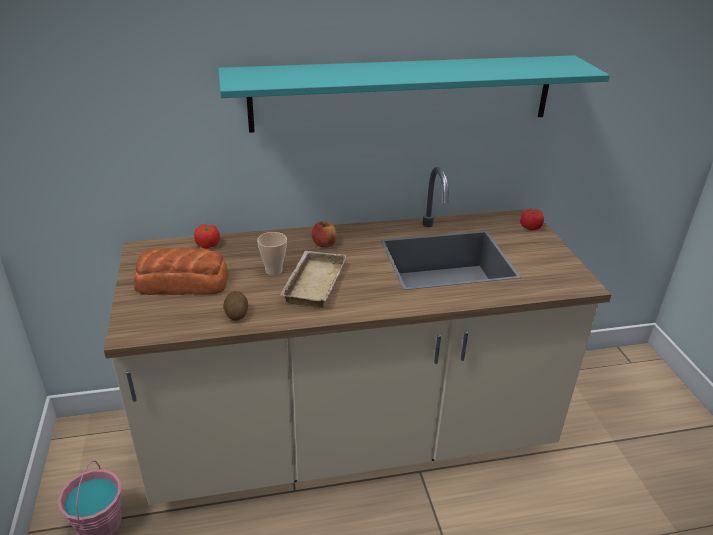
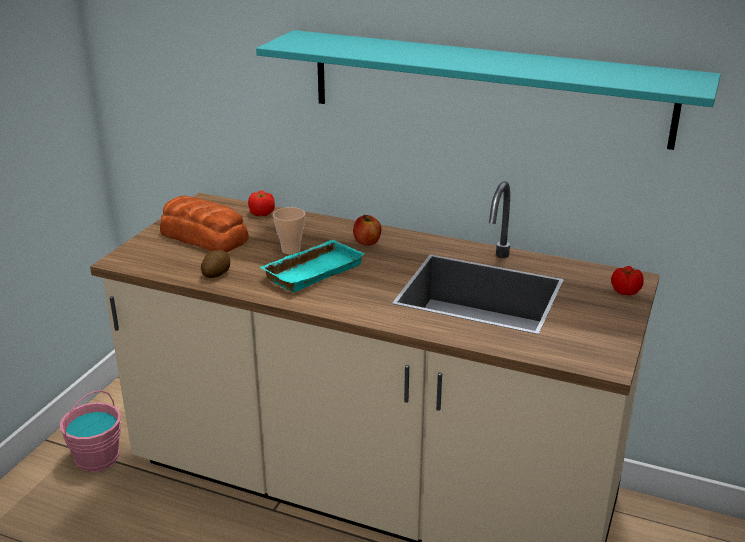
camera: 35 degrees right, 5 degrees down
beige tray [280,251,347,308] -> turquoise tray [260,240,365,292]

